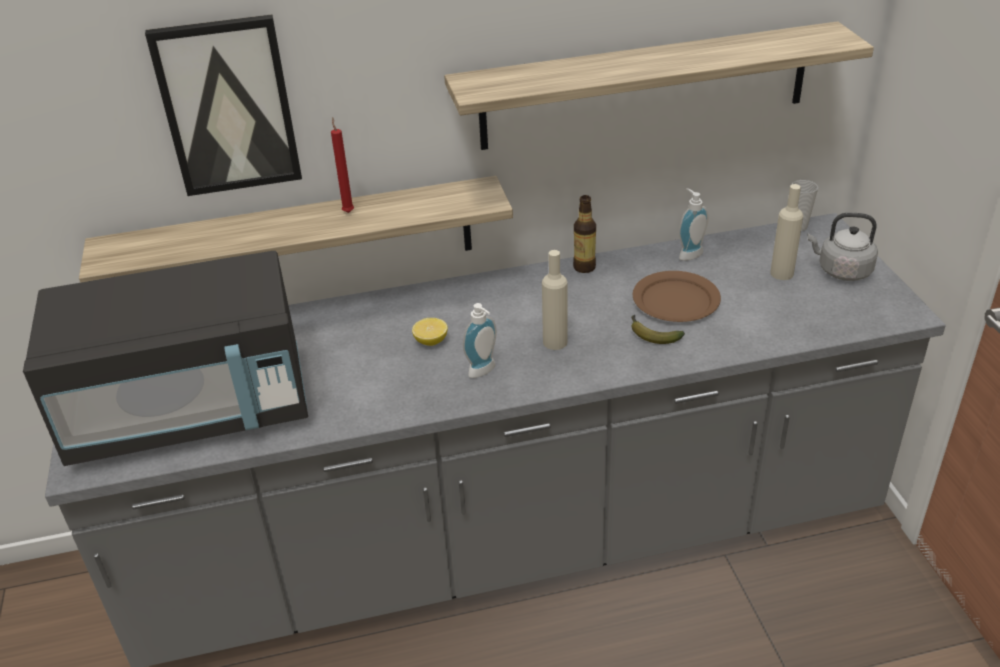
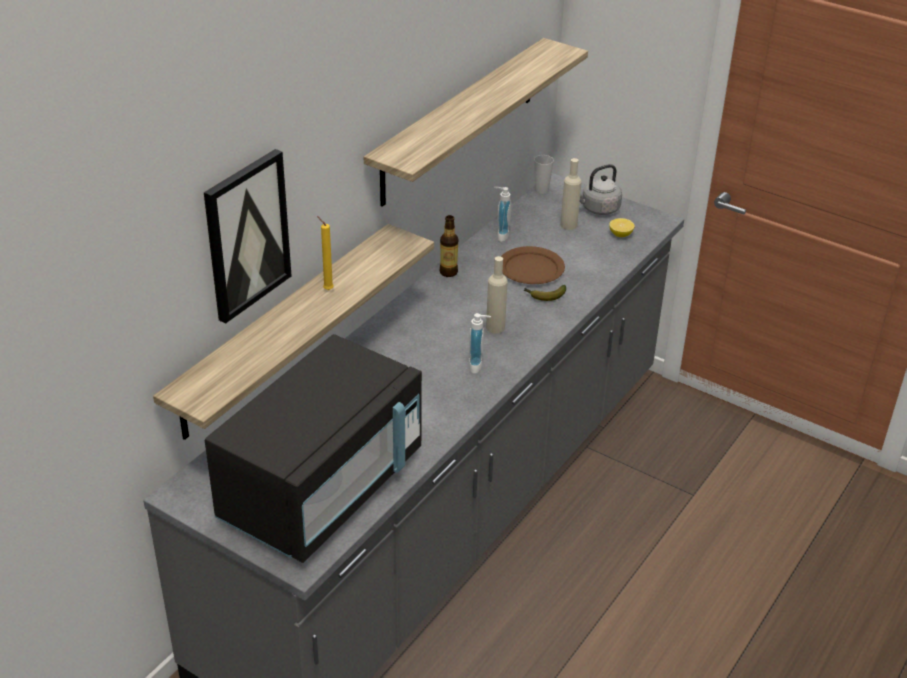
camera: 45 degrees left, 0 degrees up
red candle [331,117,354,213] -> yellow candle [317,216,334,290]
lemon [412,318,448,346] -> lemon moved to [609,218,635,237]

